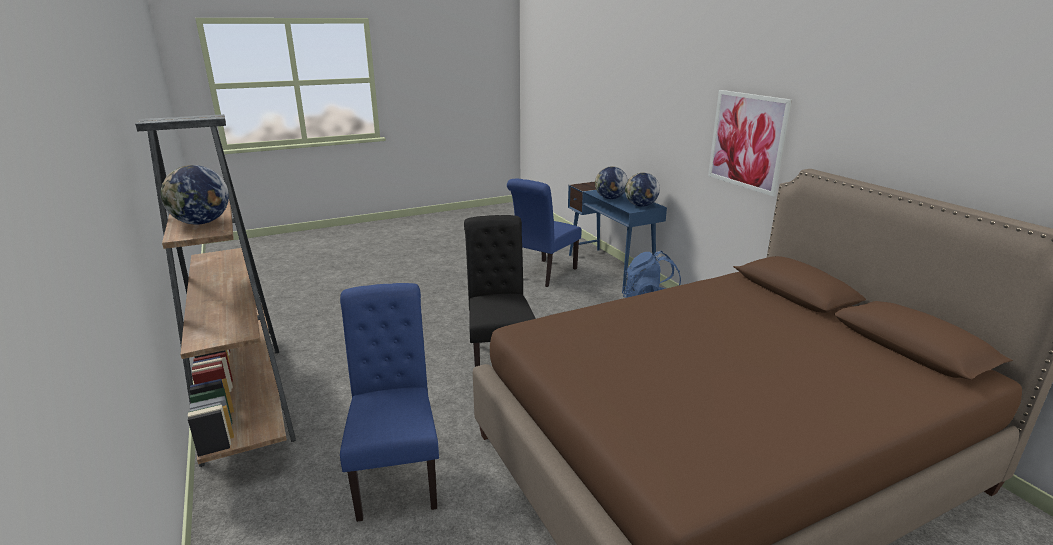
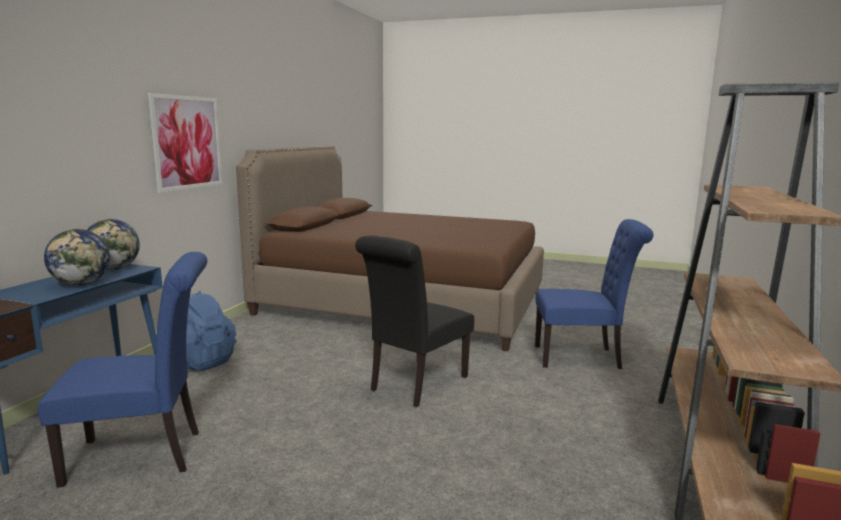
camera: 135 degrees left, 10 degrees down
globe [160,165,229,225] -> none
blue chair [340,283,439,522] -> blue chair turned 120 degrees counterclockwise [535,219,654,369]

